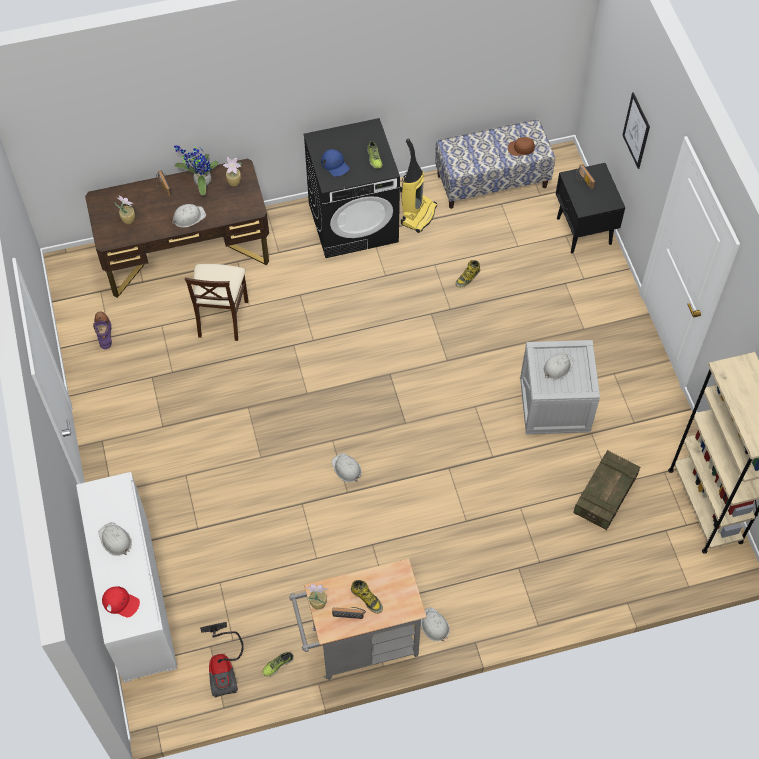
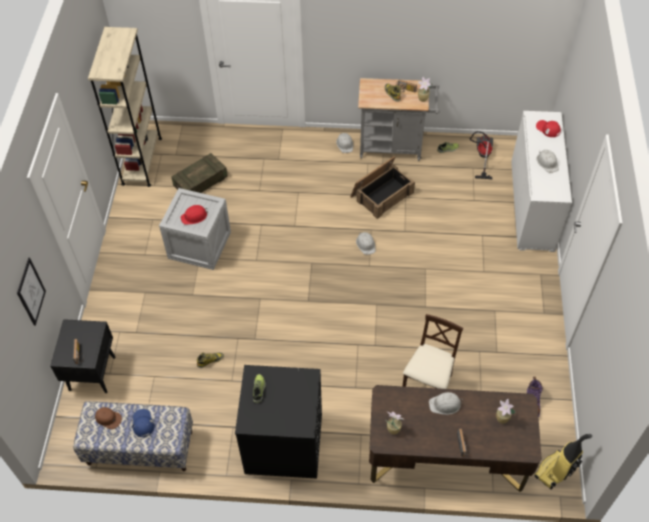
camera: 160 degrees left, 5 degrees down
potted plant [174,144,218,195] -> none
blue cap [321,149,349,177] -> blue cap moved to [132,409,155,437]
vacuum cleaner [400,138,437,233] -> vacuum cleaner moved to [534,434,592,490]
white hard hat [543,353,575,380] -> red hard hat [180,205,208,225]
none -> crate [350,156,415,219]

